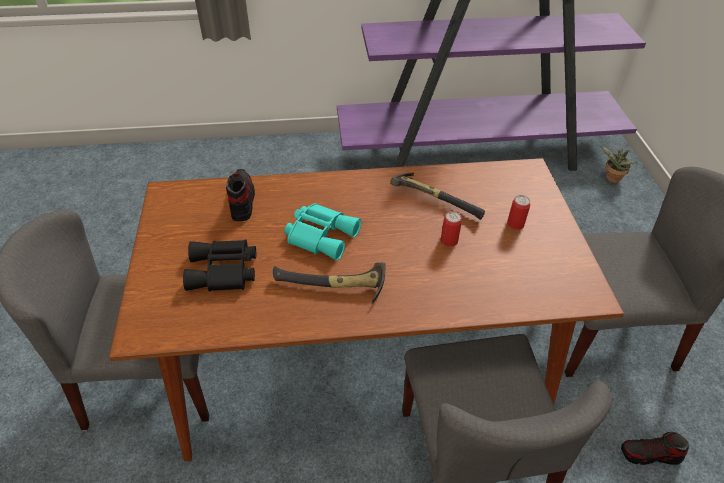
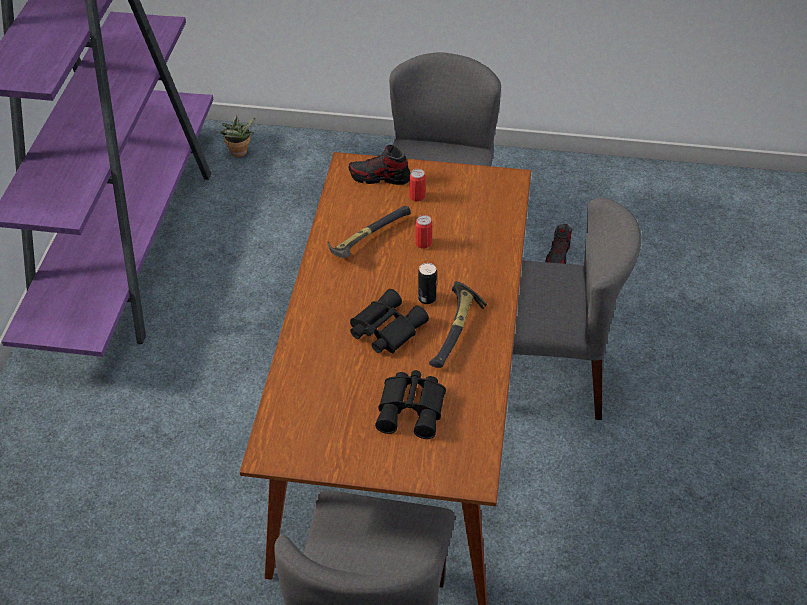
camera: 75 degrees left, 0 degrees up
shoe [226,169,255,221] -> shoe moved to [348,145,411,185]
turquoise binoculars [284,203,361,260] -> black binoculars [350,289,429,353]
none -> can [418,263,437,304]

